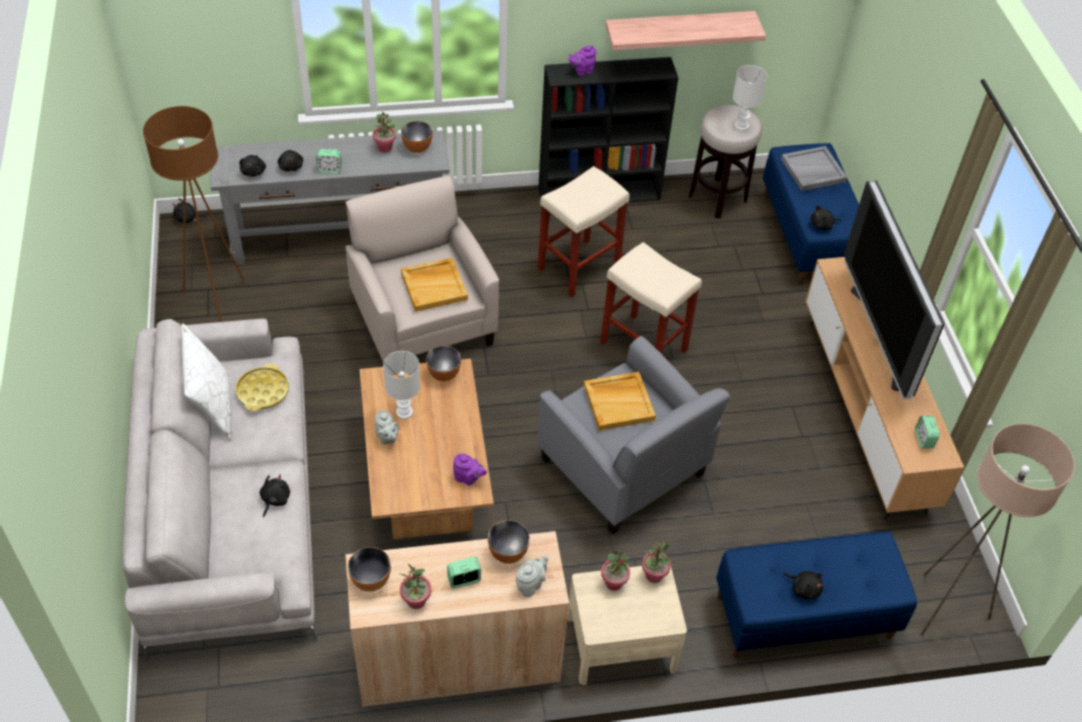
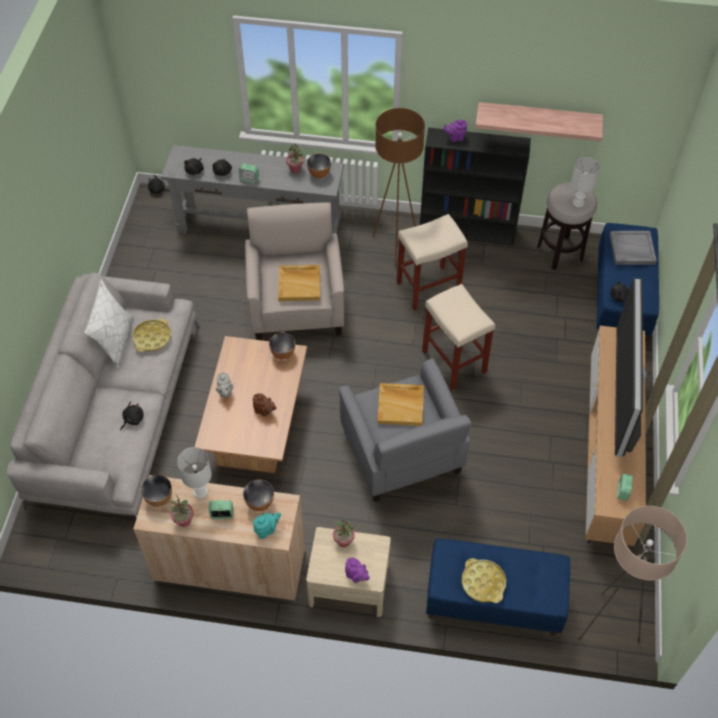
camera: 20 degrees right, 5 degrees up
brown floor lamp [143,106,245,322] -> brown floor lamp moved to [373,108,425,268]
white table lamp [383,351,420,419] -> white table lamp moved to [177,447,212,499]
purple teapot [453,454,487,485] -> purple teapot moved to [345,558,370,583]
grey teapot [516,556,549,597] -> turquoise teapot [253,513,281,539]
potted plant [642,541,671,583] -> none
black plush toy [783,571,823,600] -> yellow tray [462,558,506,603]
none -> brown teapot [253,393,276,417]

